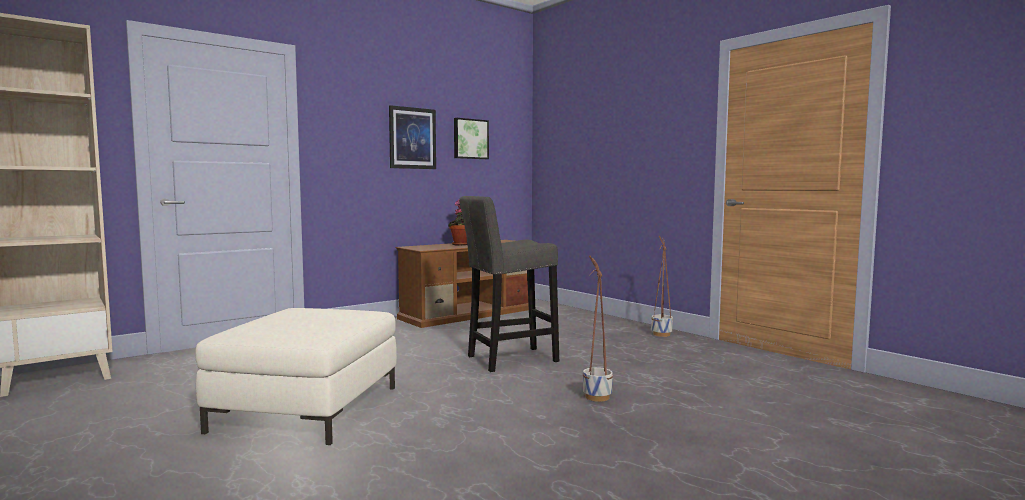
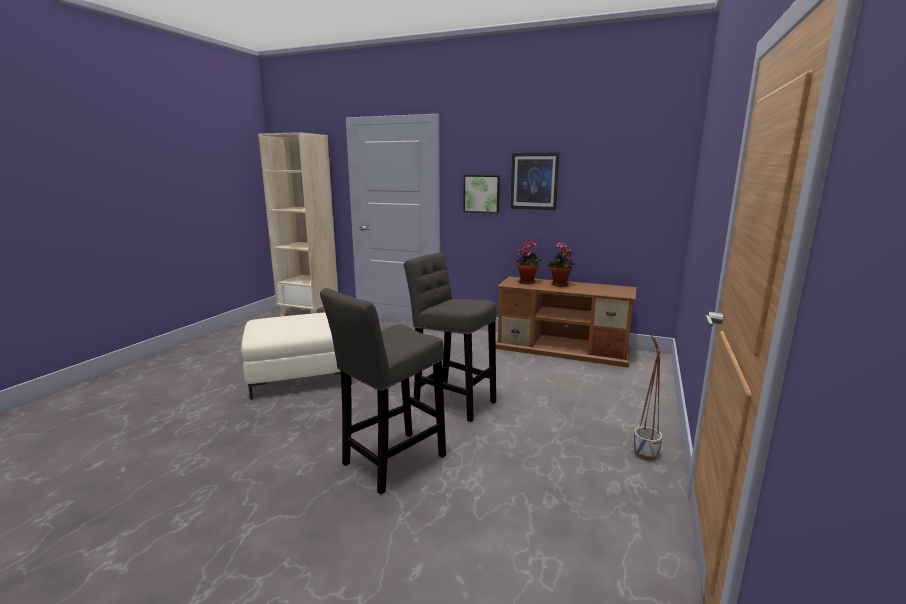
camera: 60 degrees right, 10 degrees up
picture [454,118,489,159] -> picture moved to [464,175,500,213]
planter [583,256,613,402] -> grey stool [320,288,446,495]
none -> potted plant [514,239,542,284]

